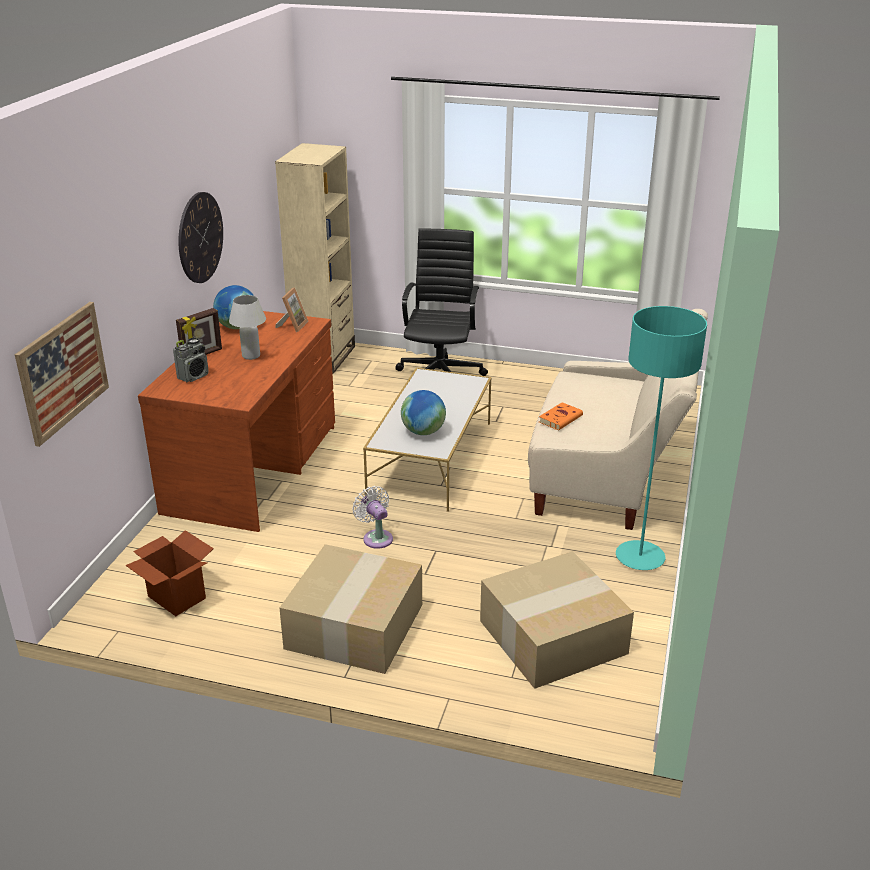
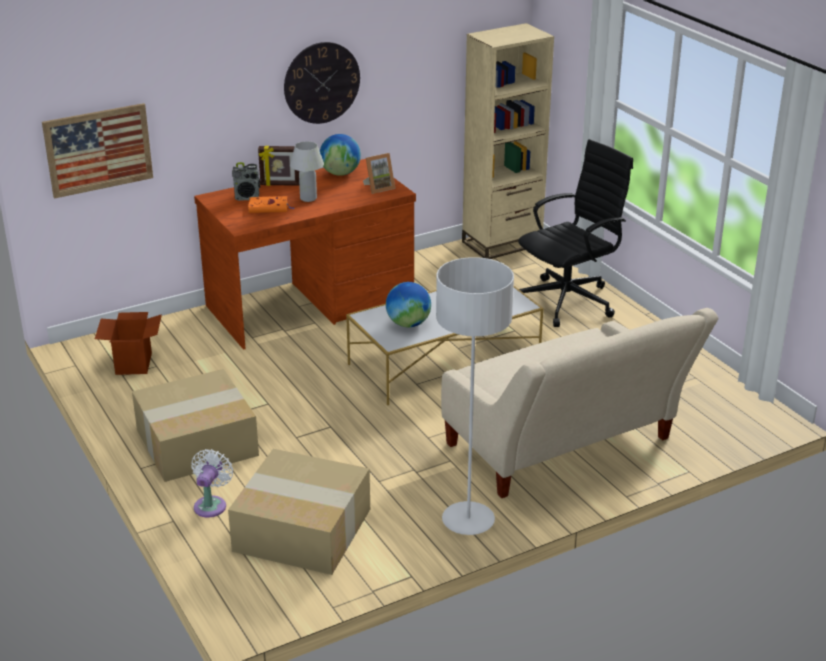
camera: 45 degrees right, 0 degrees up
white fan [352,486,393,549] -> white fan moved to [191,449,233,517]
orange book [539,402,583,430] -> orange book moved to [248,196,295,213]
turquoise floor lamp [616,306,707,570] -> grey floor lamp [436,257,514,535]

